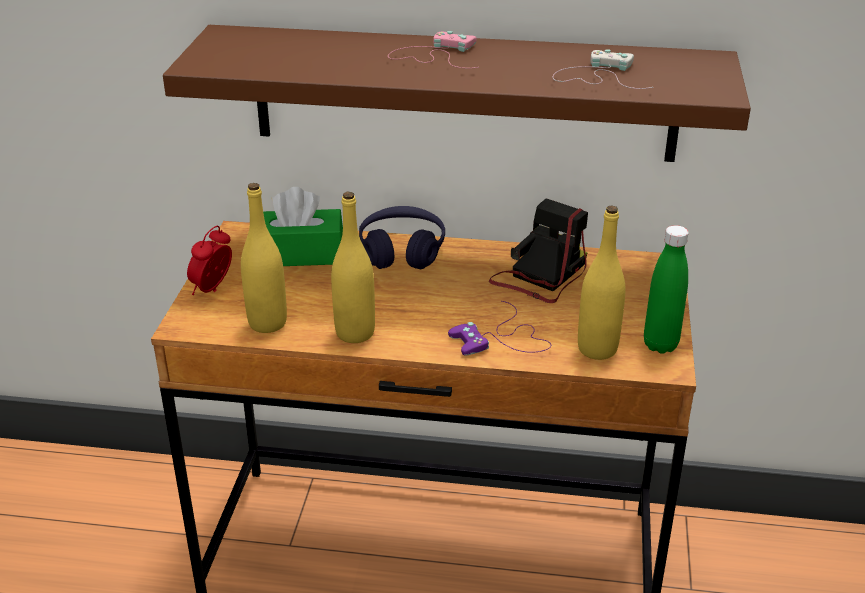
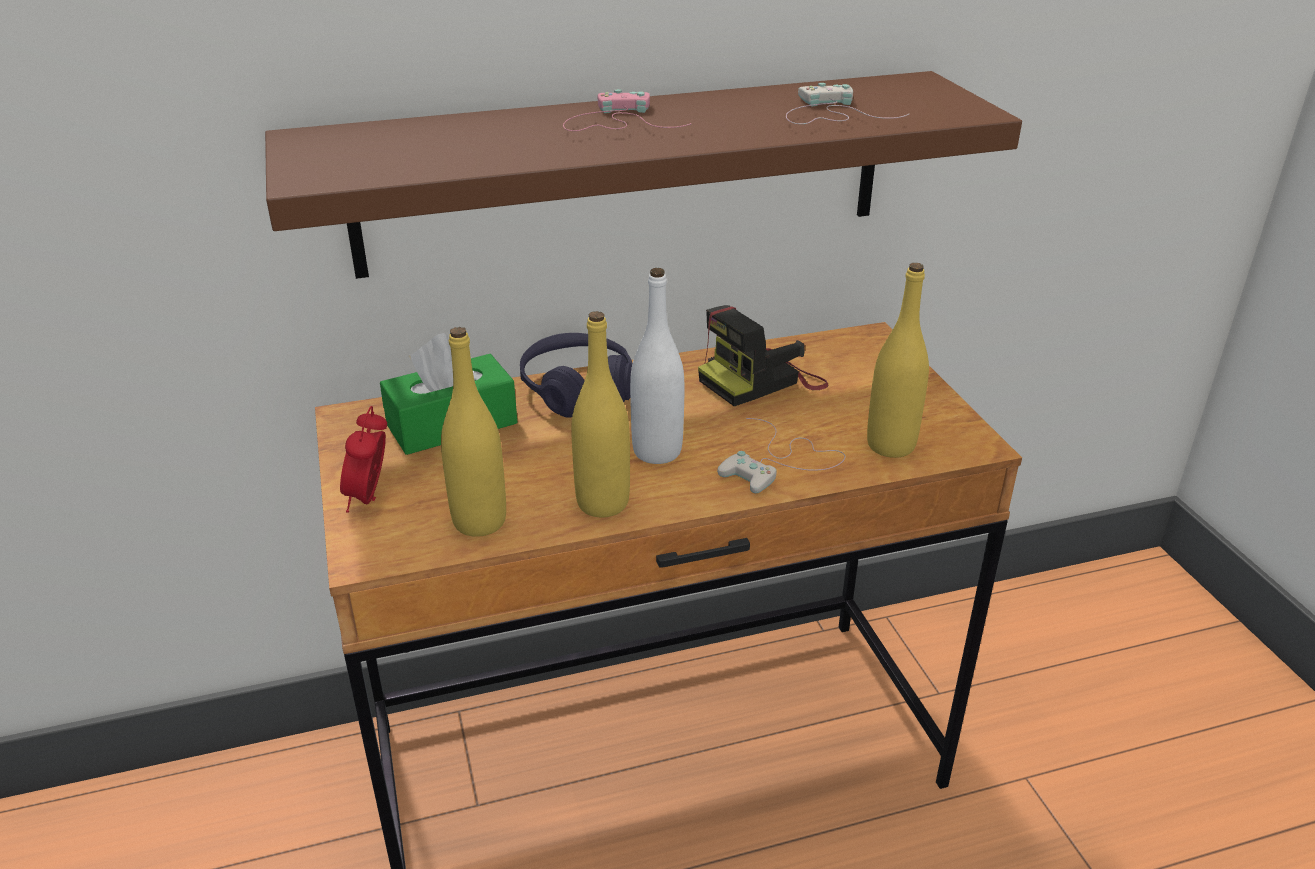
camera: 25 degrees left, 0 degrees up
purple game controller [448,301,551,356] -> white game controller [717,418,845,493]
camera [489,198,588,303] -> camera turned 135 degrees counterclockwise [698,305,829,406]
green bottle [644,225,689,353] -> none
none -> white bottle [630,268,684,464]

